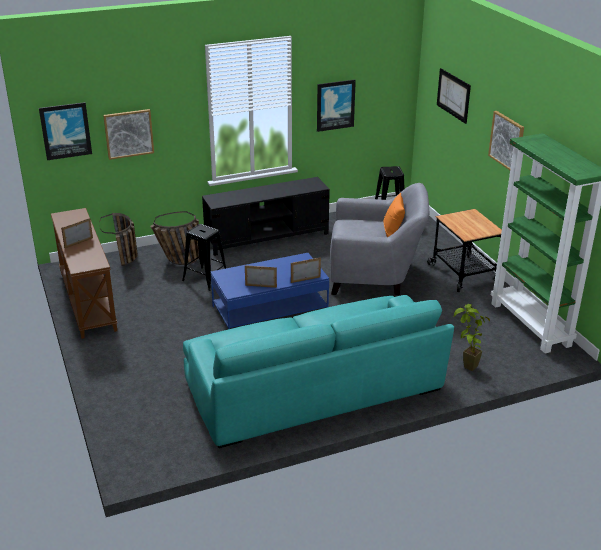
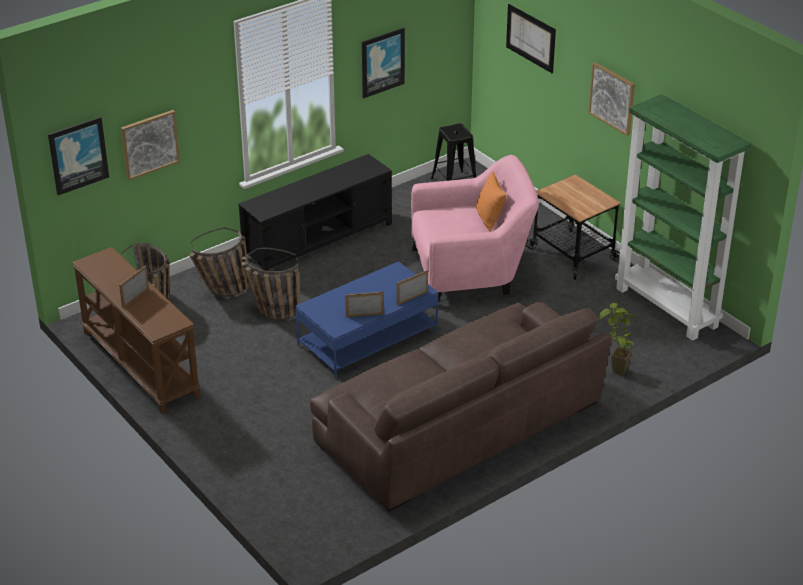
camera: 15 degrees left, 5 degrees up
black stool [182,224,226,291] -> basket [241,247,300,320]
turquoise sofa [183,295,454,448] -> brown sofa [310,302,612,512]
grey armchair [330,183,429,295] -> pink armchair [411,155,539,307]

